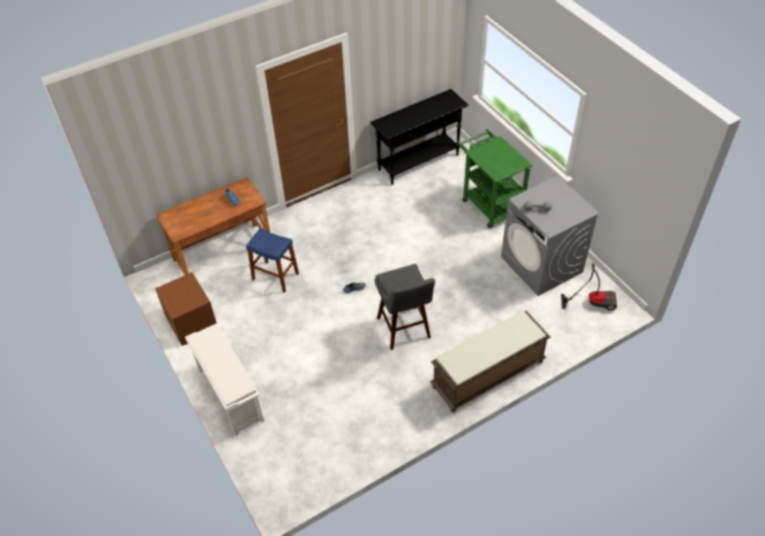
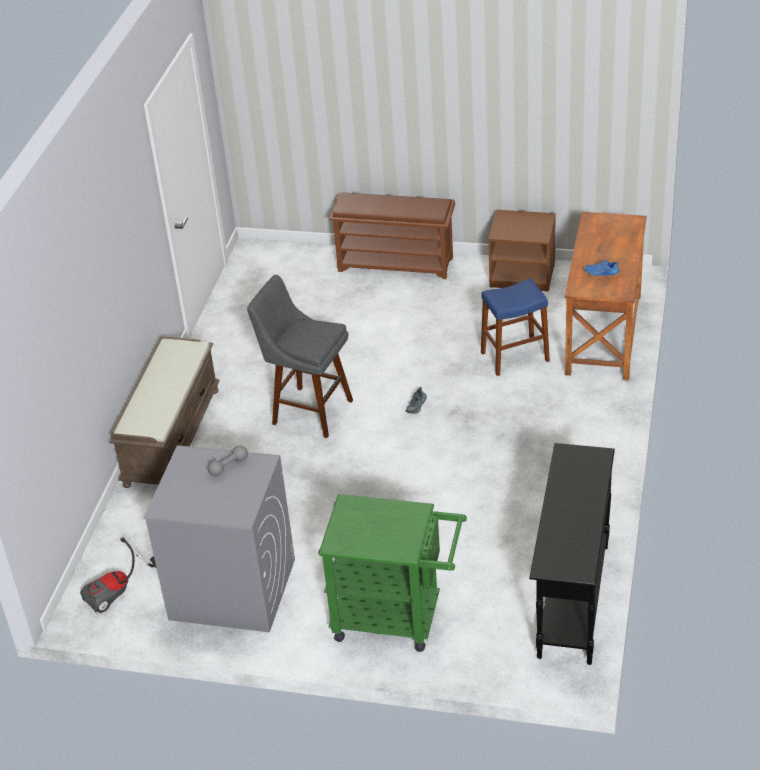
camera: 135 degrees right, 10 degrees down
white shoe rack [185,324,264,436] -> brown shoe rack [329,192,455,279]

